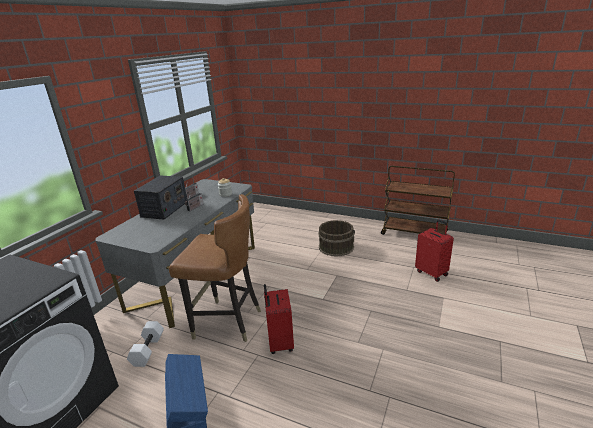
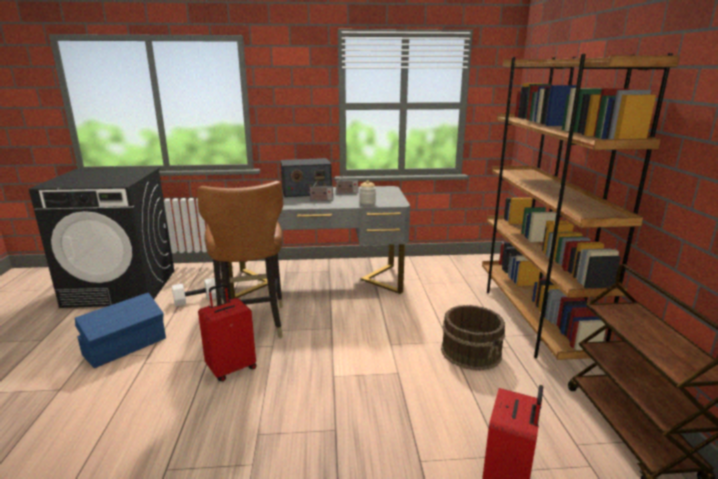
camera: 60 degrees right, 5 degrees down
none -> brown bookcase [482,53,680,369]

